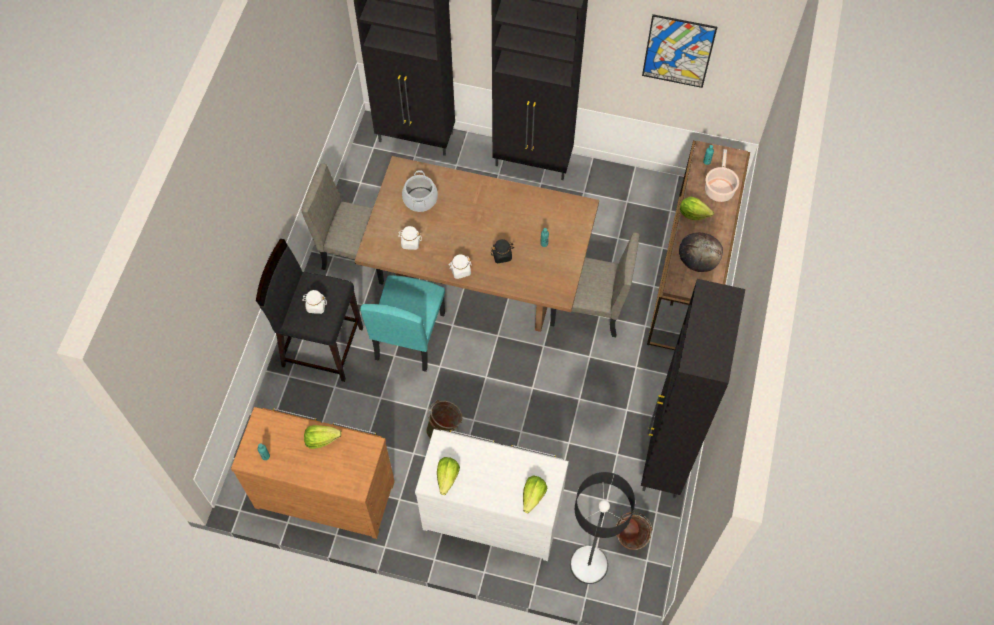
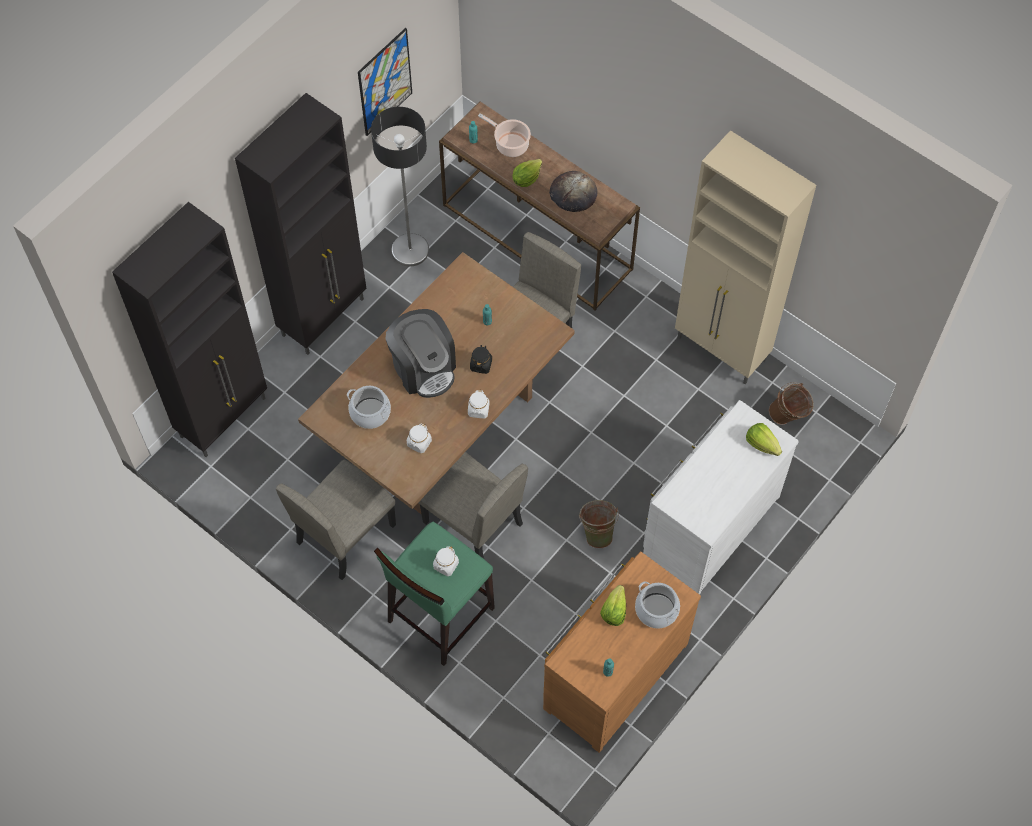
camera: 65 degrees left, 0 degrees up
black stool [256,239,363,382] -> green stool [374,522,495,666]
turquoise chair [360,275,445,372] -> beige chair [418,452,528,559]
lettuce [437,457,460,495] -> none
floor lamp [570,472,635,584] -> floor lamp moved to [371,107,429,267]
black cabinet [641,279,745,498] -> beige cabinet [675,130,816,384]
none -> coffee machine [385,309,456,398]
none -> cooking pot [635,581,680,629]

